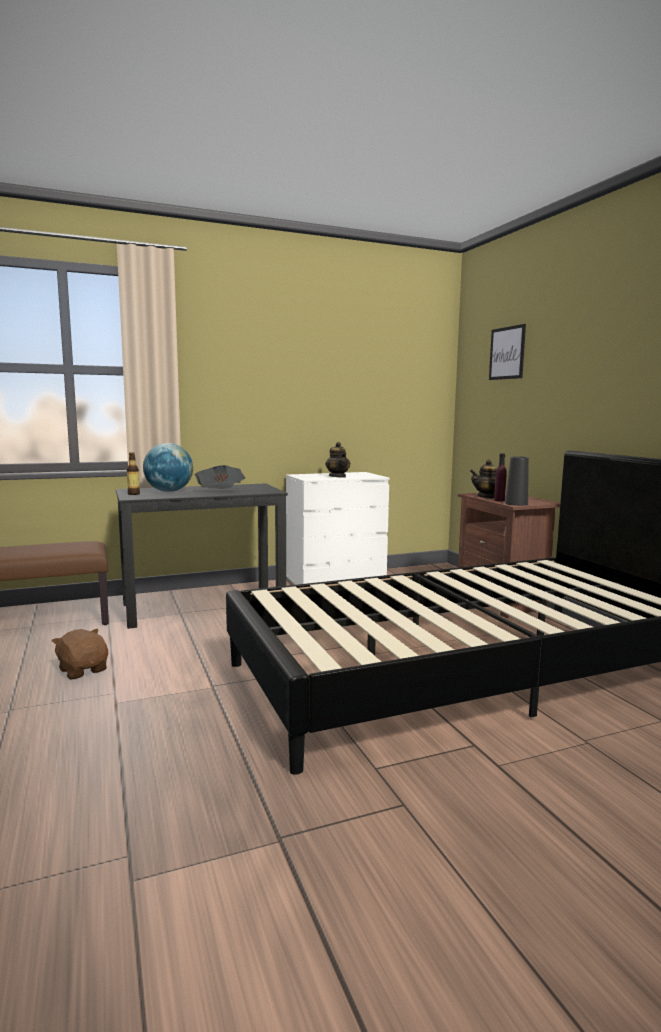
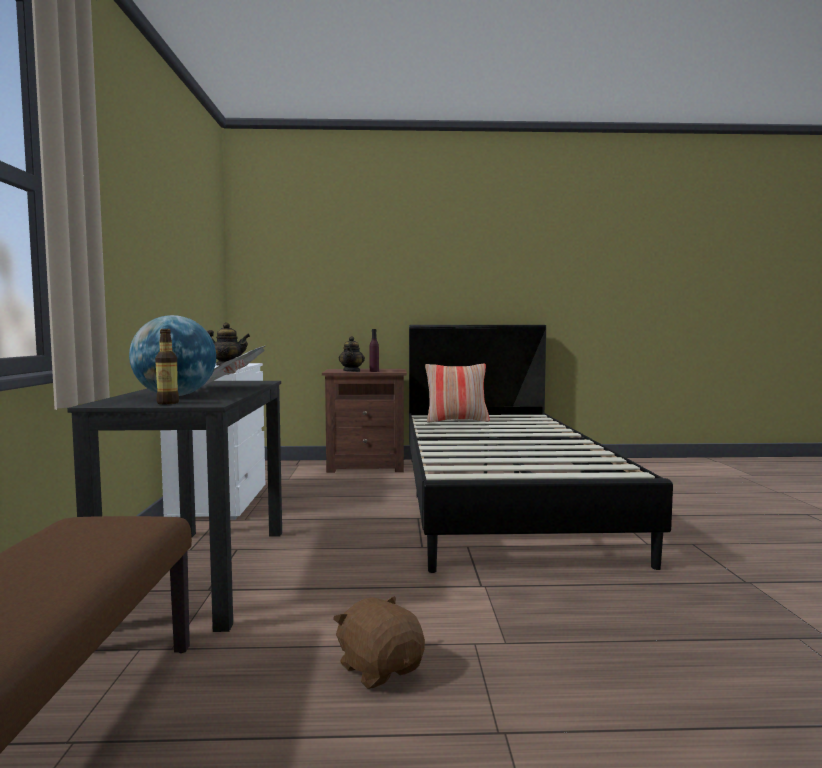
camera: 70 degrees left, 5 degrees down
brown plush toy [52,629,108,679] -> brown plush toy turned 75 degrees clockwise [333,596,425,689]
picture [489,324,526,380] -> none
black vase [505,456,529,506] -> none
none -> pillow [425,364,490,423]

